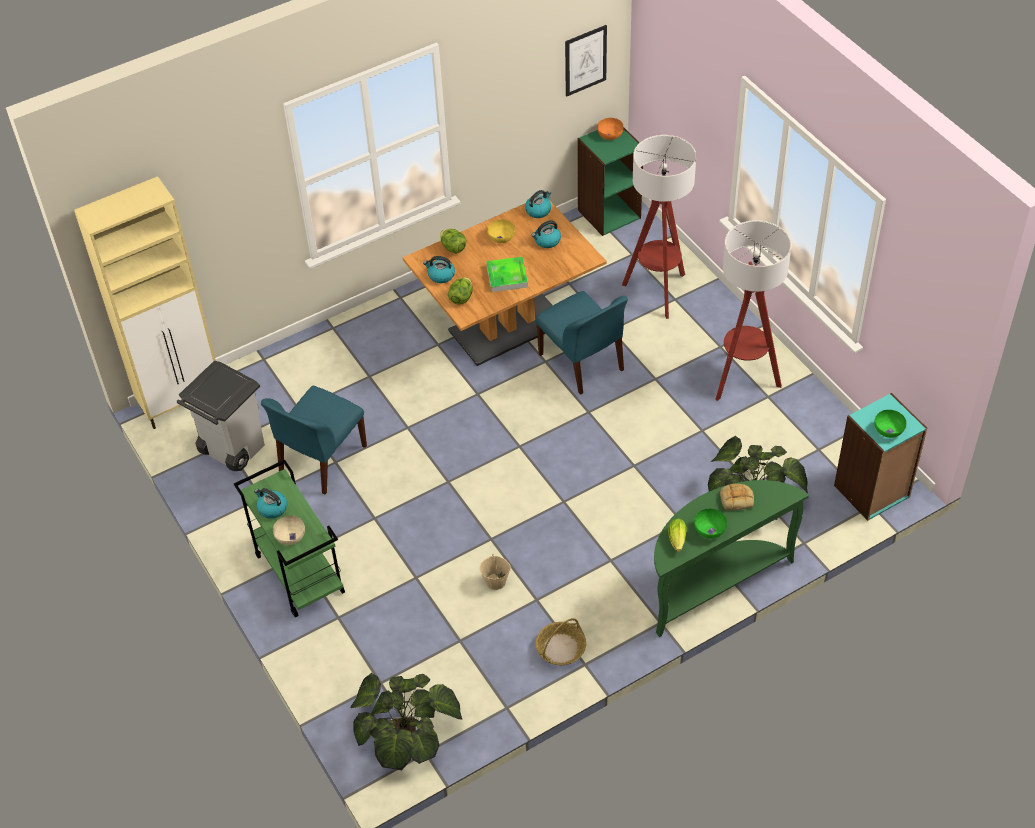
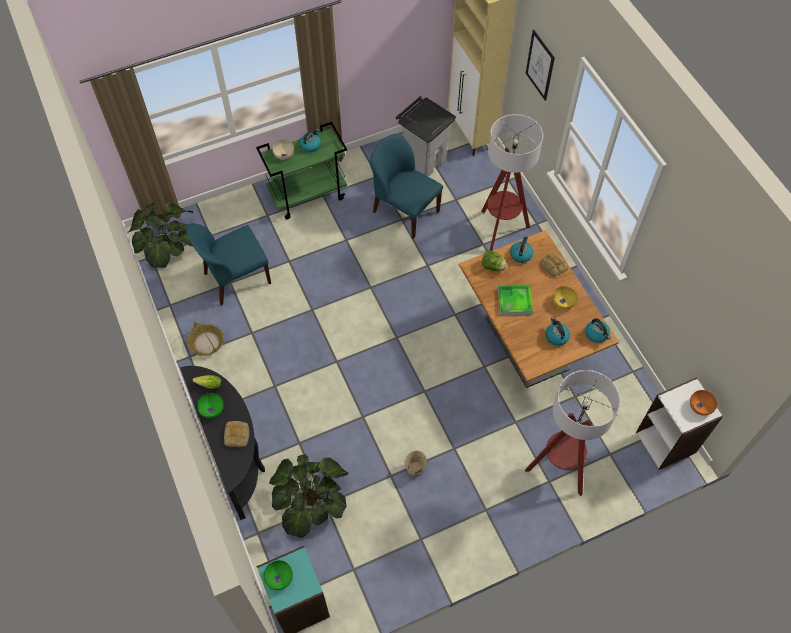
camera: 95 degrees right, 10 degrees up
lettuce [440,229,466,254] -> bread [540,253,569,276]
beige bucket [479,554,511,590] -> beige bucket moved to [404,450,427,477]
blue chair [535,291,628,395] -> blue chair moved to [186,223,271,305]
picture [565,25,607,97] -> picture moved to [526,30,555,101]
green bookcase [577,128,643,236] -> white bookcase [636,377,723,470]
green console table [654,480,809,637] -> black console table [180,366,265,520]
floor lamp [715,220,792,401] -> floor lamp moved to [481,114,543,251]

